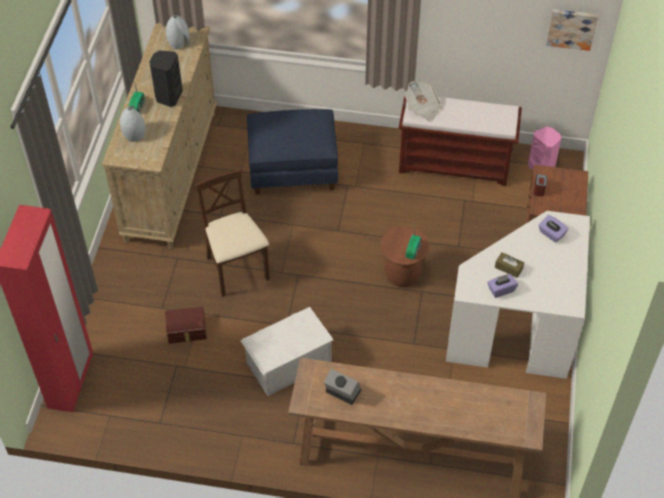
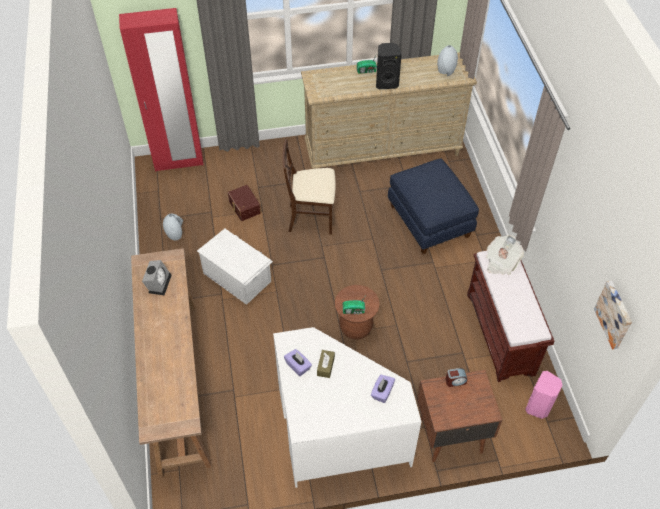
camera: 70 degrees right, 0 degrees up
grey vase [120,106,145,142] -> grey vase moved to [163,214,183,240]
beige chair [195,169,270,297] -> beige chair turned 135 degrees counterclockwise [282,139,336,235]

